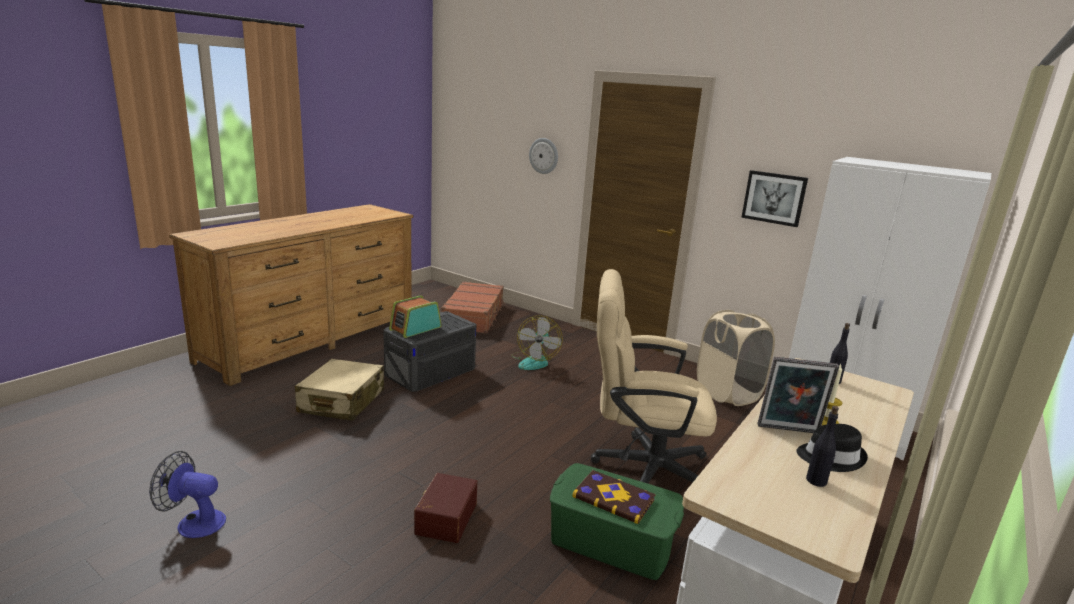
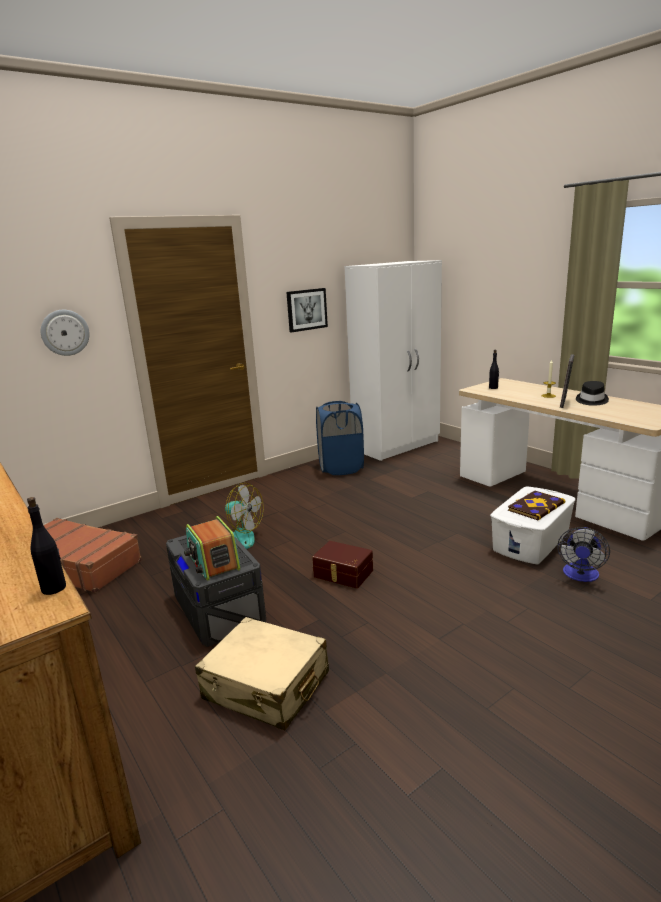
camera: 70 degrees left, 0 degrees up
fan [149,451,226,538] -> fan moved to [557,527,610,582]
brown storage box [414,473,477,543] -> brown storage box moved to [312,541,373,588]
green storage box [550,463,684,580] -> white storage box [490,487,576,564]
beige office chair [591,269,717,484] -> none
beige laundry basket [697,310,775,406] -> blue laundry basket [316,401,364,475]
black bottle [806,406,839,487] -> black bottle moved to [27,497,66,595]

